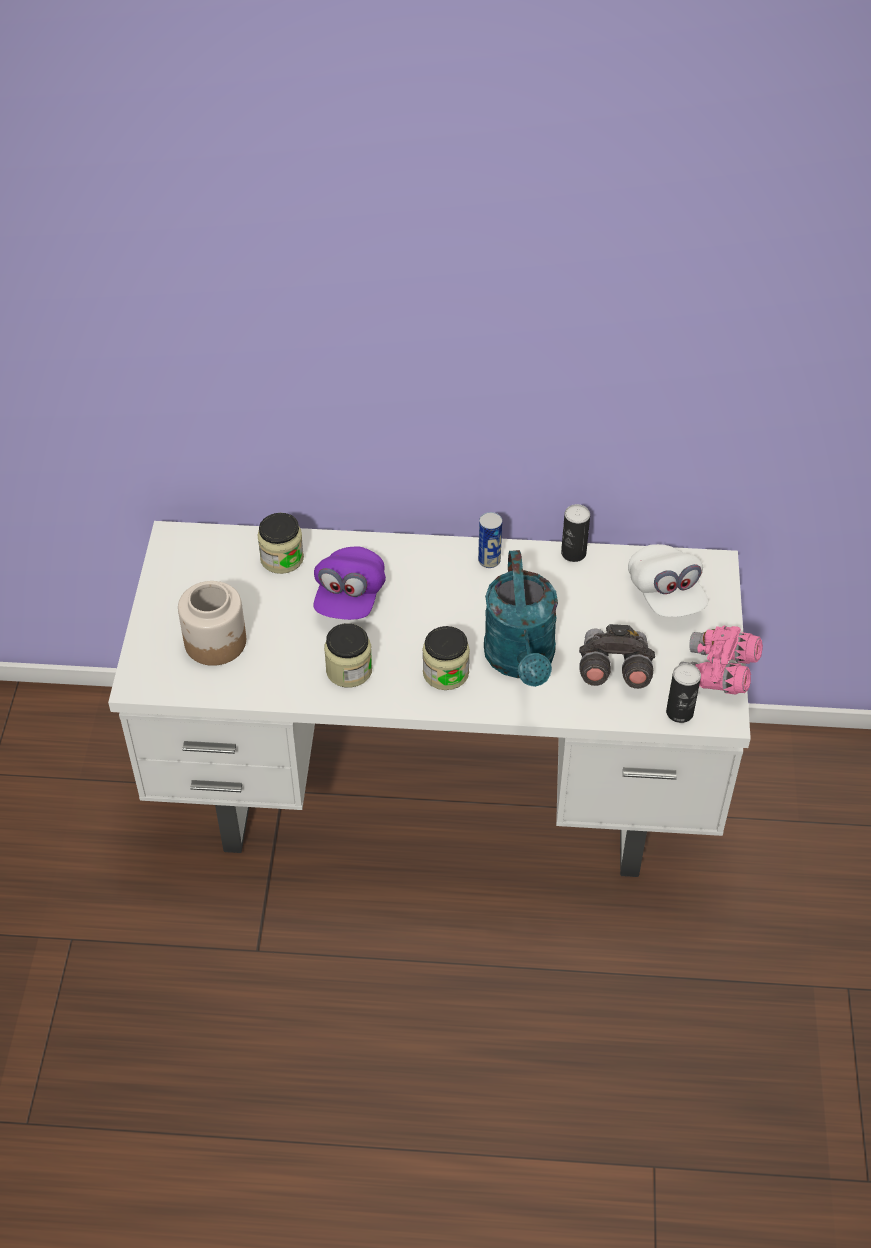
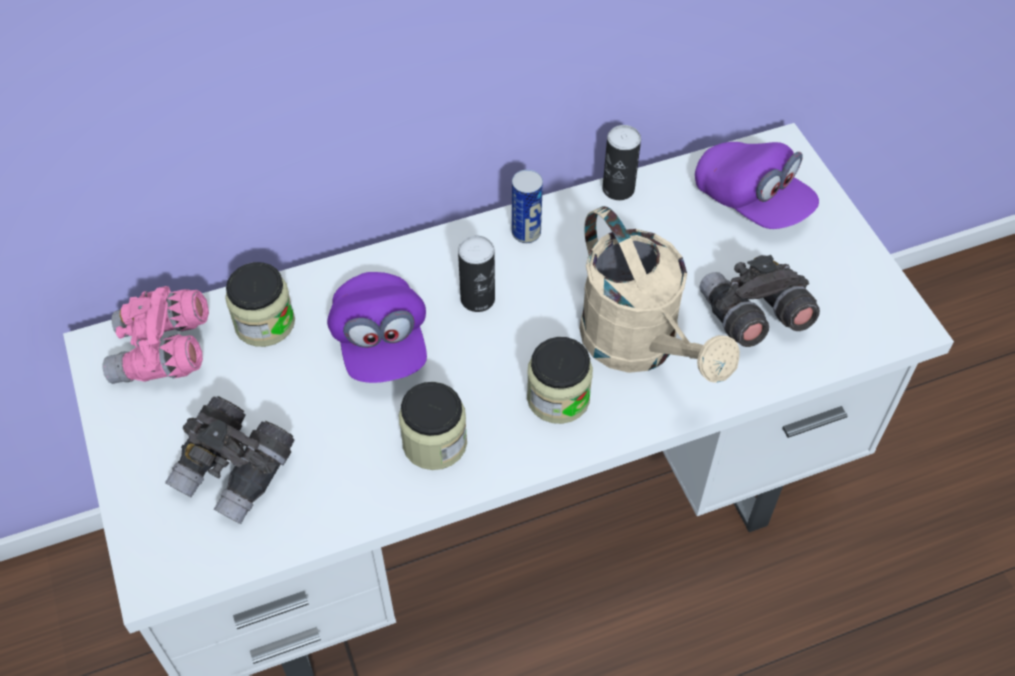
camera: 25 degrees left, 5 degrees up
jar [178,581,246,666] -> grey binoculars [165,396,294,524]
turquoise watering can [484,550,558,687] -> beige watering can [579,206,740,383]
white cap [628,544,708,617] -> purple cap [695,142,819,229]
can [666,663,701,723] -> can moved to [458,235,495,312]
pink binoculars [679,625,763,695] -> pink binoculars moved to [103,286,209,384]

